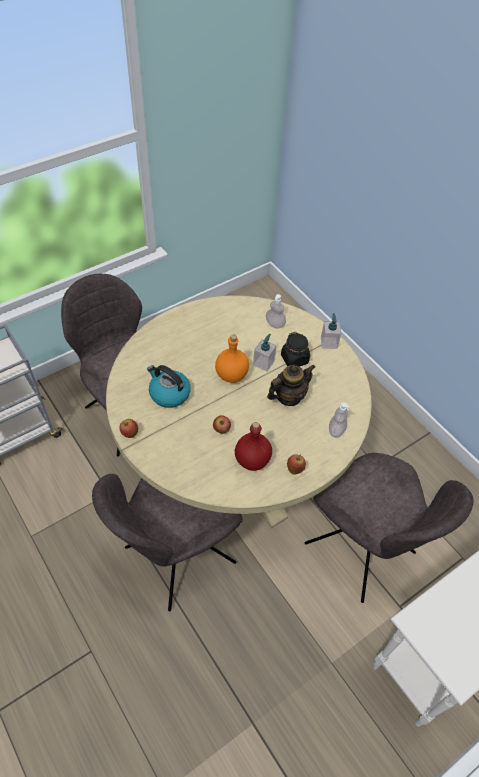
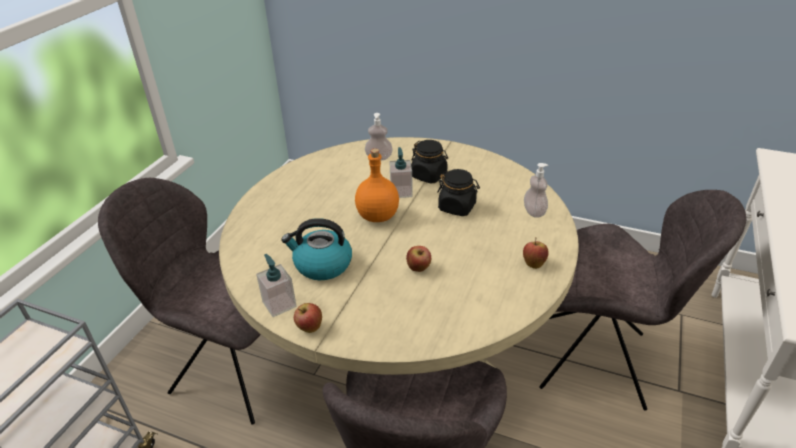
camera: 30 degrees left, 15 degrees down
red bottle [235,422,272,471] -> none
teapot [267,365,316,406] -> black jar [437,169,480,216]
soap dispenser [321,313,341,349] -> soap dispenser moved to [256,254,297,317]

